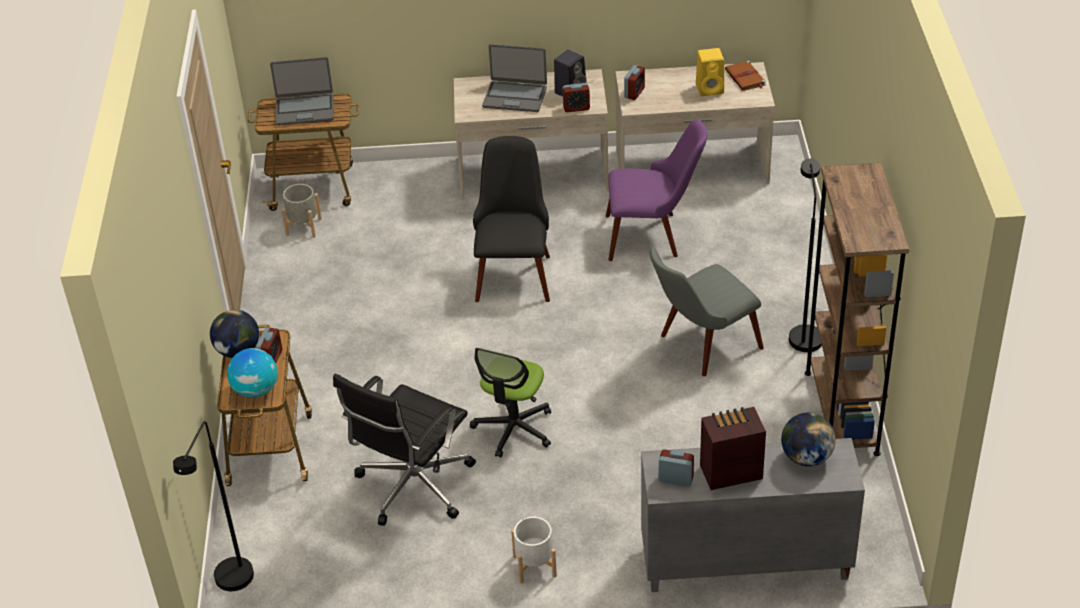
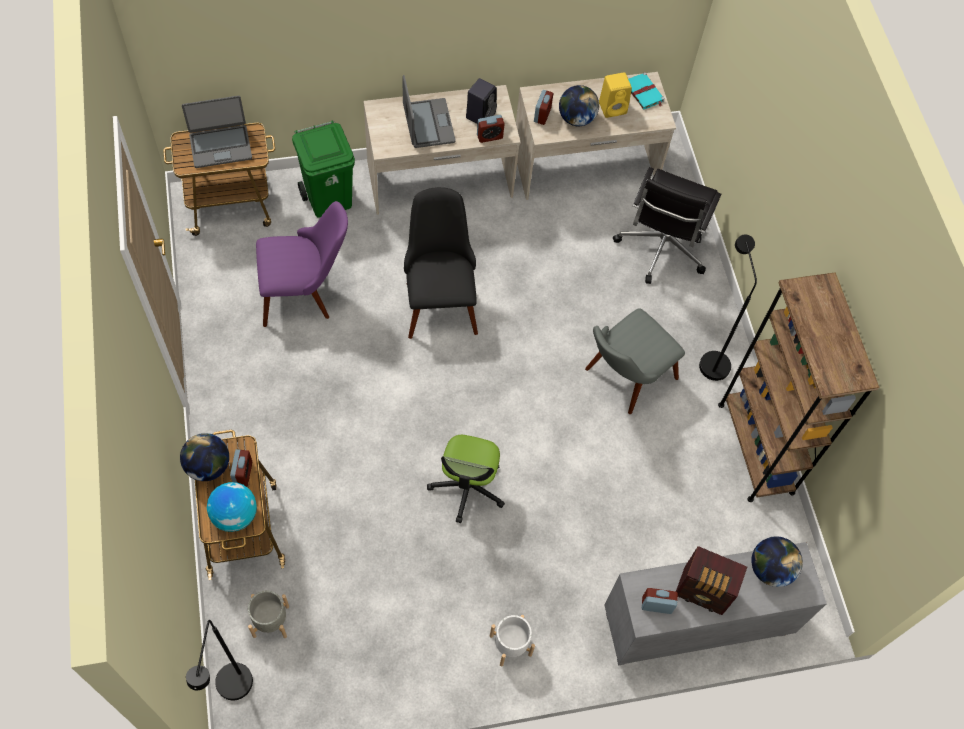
camera: 15 degrees left, 20 degrees up
grey planter [281,184,322,238] -> grey planter moved to [248,591,289,638]
black office chair [333,373,476,526] -> black office chair moved to [613,167,722,284]
laptop [482,44,547,112] -> laptop turned 105 degrees counterclockwise [402,75,455,148]
purple chair [606,119,708,261] -> purple chair moved to [256,201,348,327]
radio [700,407,766,490] -> radio turned 135 degrees counterclockwise [676,546,747,615]
brown book [725,60,766,91] -> turquoise book [628,72,665,109]
none -> green trash can [292,121,355,218]
none -> globe [559,85,599,126]

